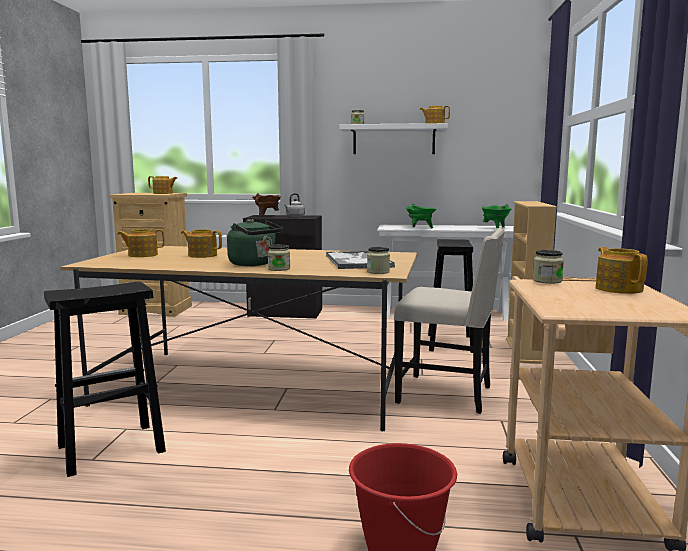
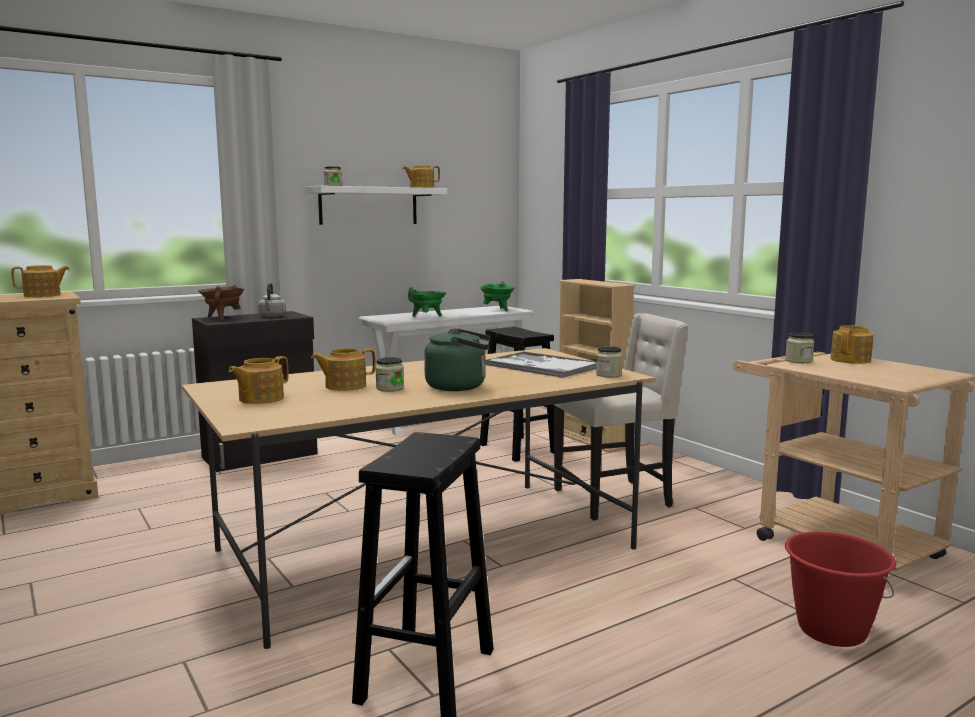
camera: 40 degrees left, 0 degrees up
jar [268,245,290,271] -> jar moved to [375,357,404,391]
teapot [596,247,648,294] -> teapot turned 90 degrees clockwise [830,325,873,364]

